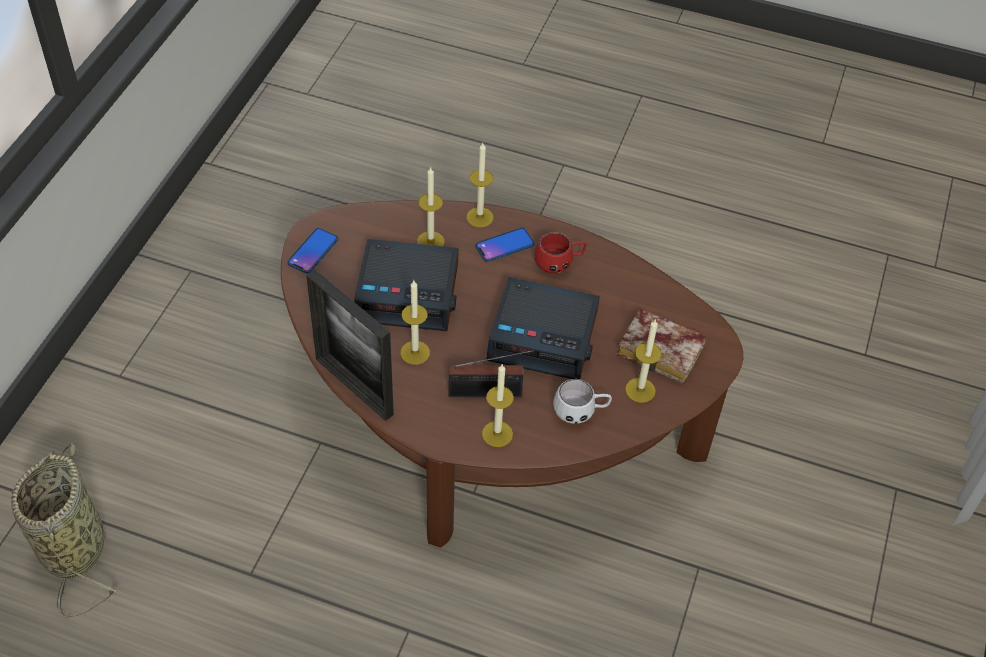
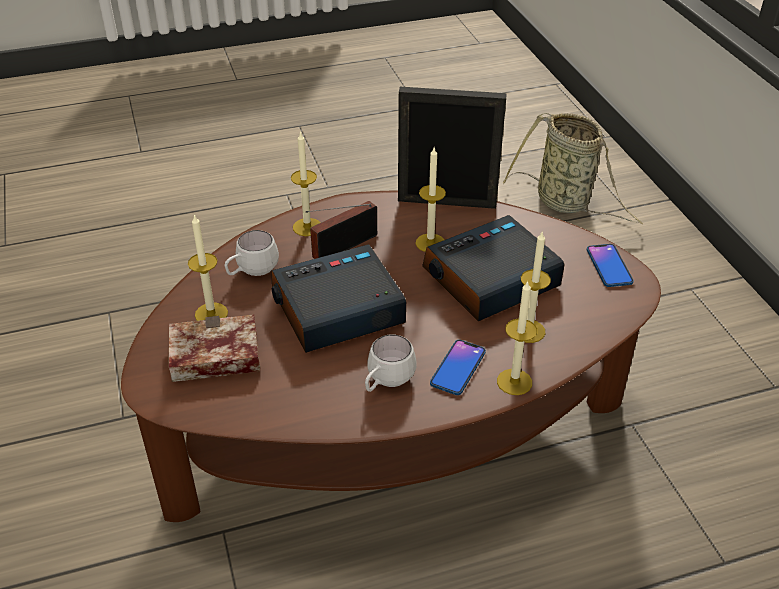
camera: 145 degrees right, 10 degrees down
red mug [535,232,587,274] -> white mug [365,335,417,392]

